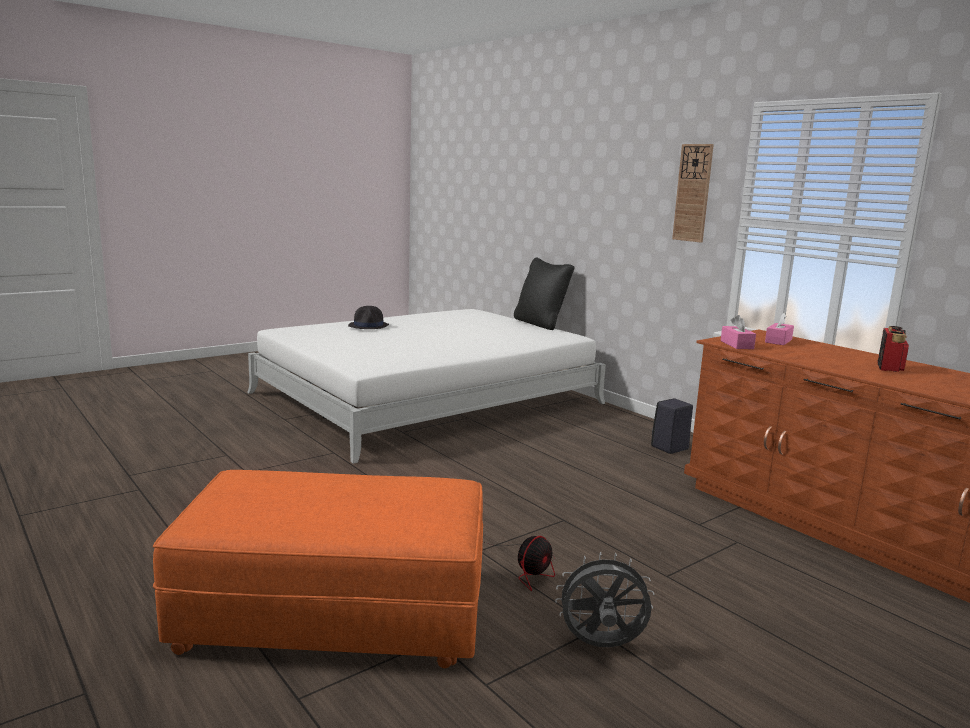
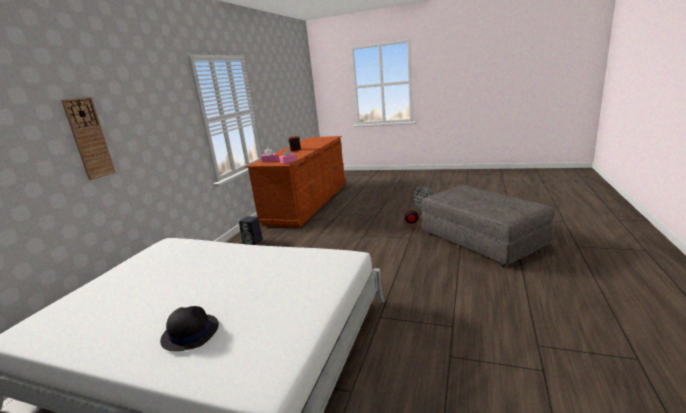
camera: 120 degrees left, 5 degrees up
orange ottoman [153,470,483,668] -> grey ottoman [422,185,554,267]
black pillow [514,257,575,330] -> none
wall clock [672,144,714,243] -> wall clock moved to [61,97,116,180]

